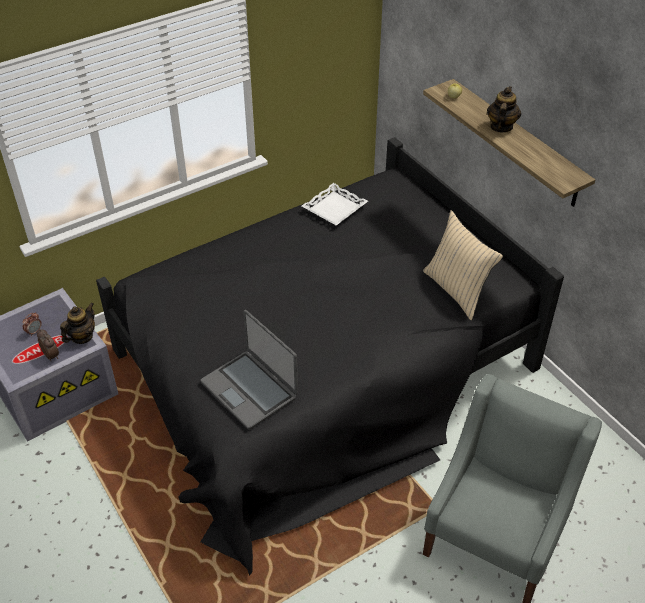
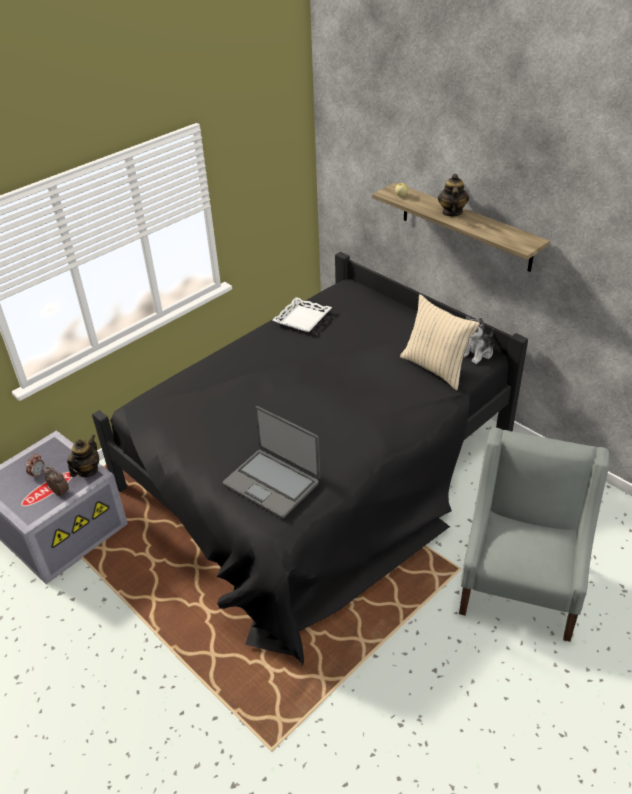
camera: 10 degrees left, 5 degrees down
none -> plush toy [463,316,494,364]

